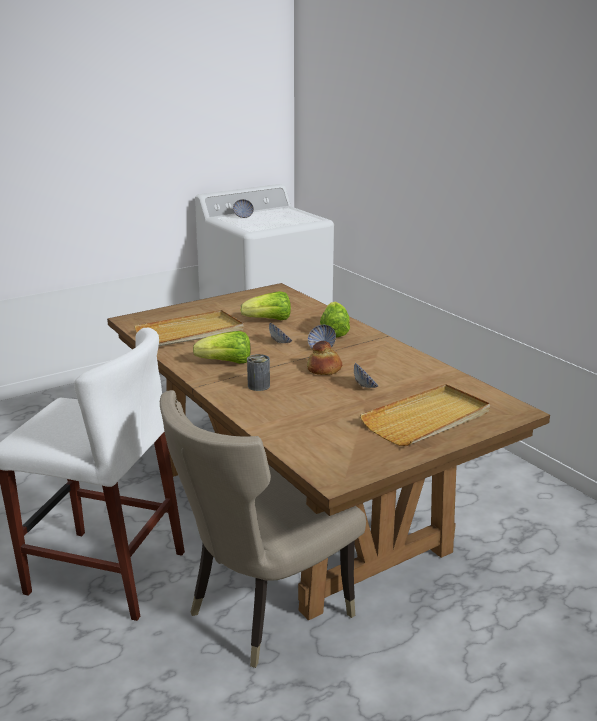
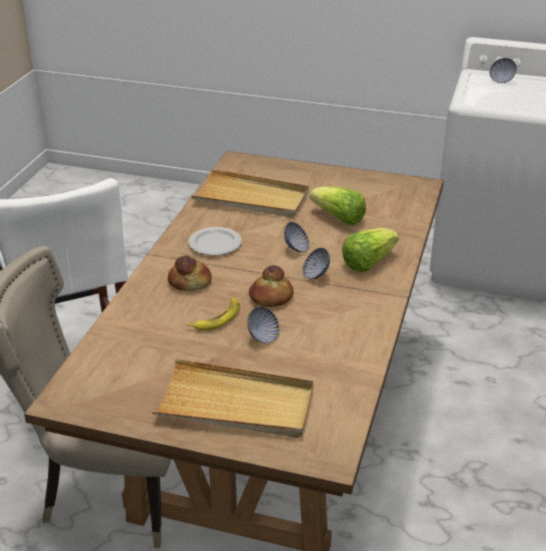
camera: 50 degrees right, 10 degrees up
lettuce [193,331,251,364] -> plate [189,227,242,256]
can [247,354,270,391] -> bread [168,255,212,291]
none -> banana [187,297,240,331]

